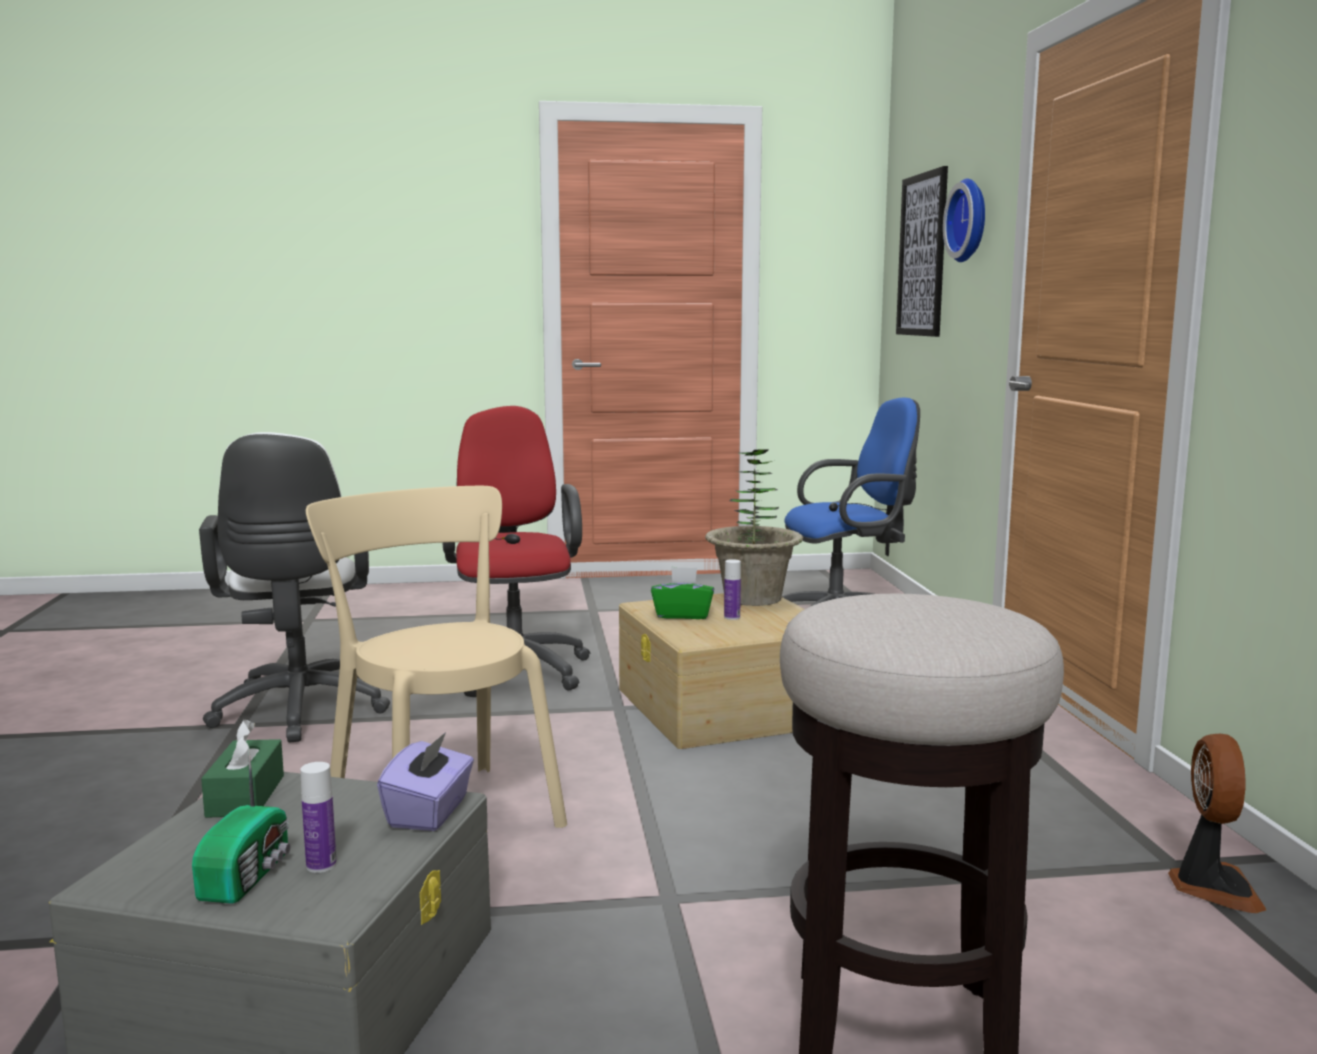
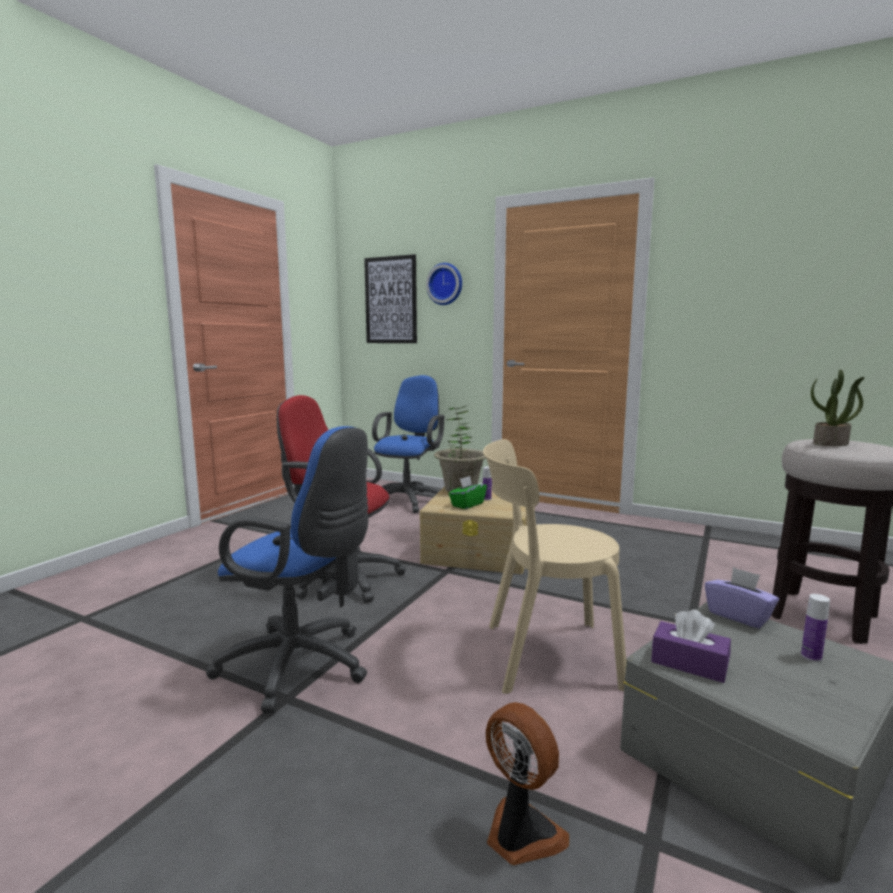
camera: 55 degrees left, 0 degrees up
radio [192,747,291,904] -> none
white office chair [199,432,390,742] -> blue office chair [206,426,368,714]
green tissue box [201,719,284,818] -> purple tissue box [651,610,731,683]
fan [1168,734,1266,913] -> fan moved to [486,702,569,865]
none -> potted plant [811,369,865,446]

